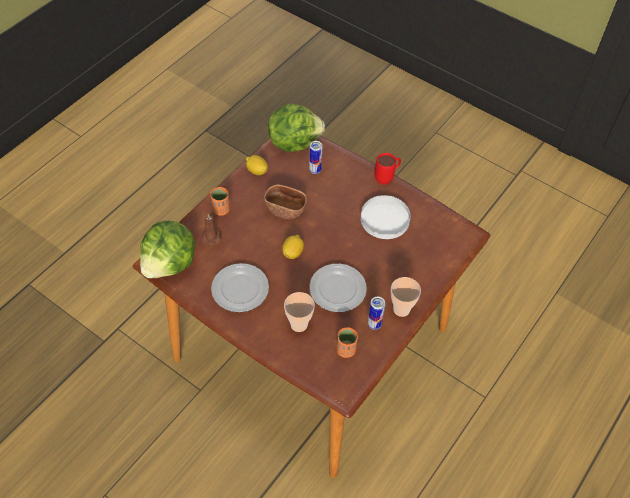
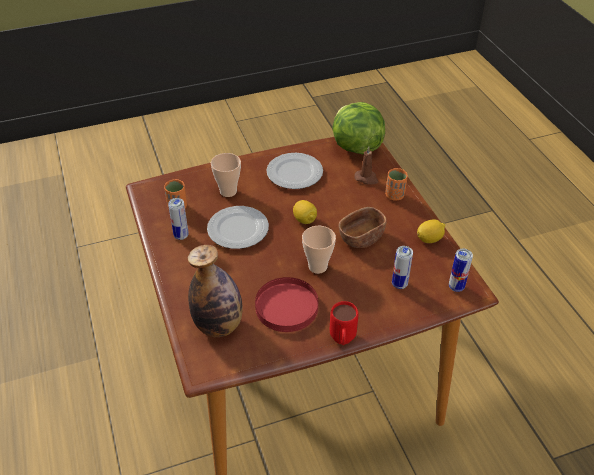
camera: 125 degrees right, 10 degrees down
lettuce [268,104,325,152] -> can [449,249,473,292]
white plate [361,195,411,239] -> red plate [255,277,318,332]
cup [391,277,421,317] -> cup moved to [302,226,336,274]
none -> bottle [188,245,242,337]

